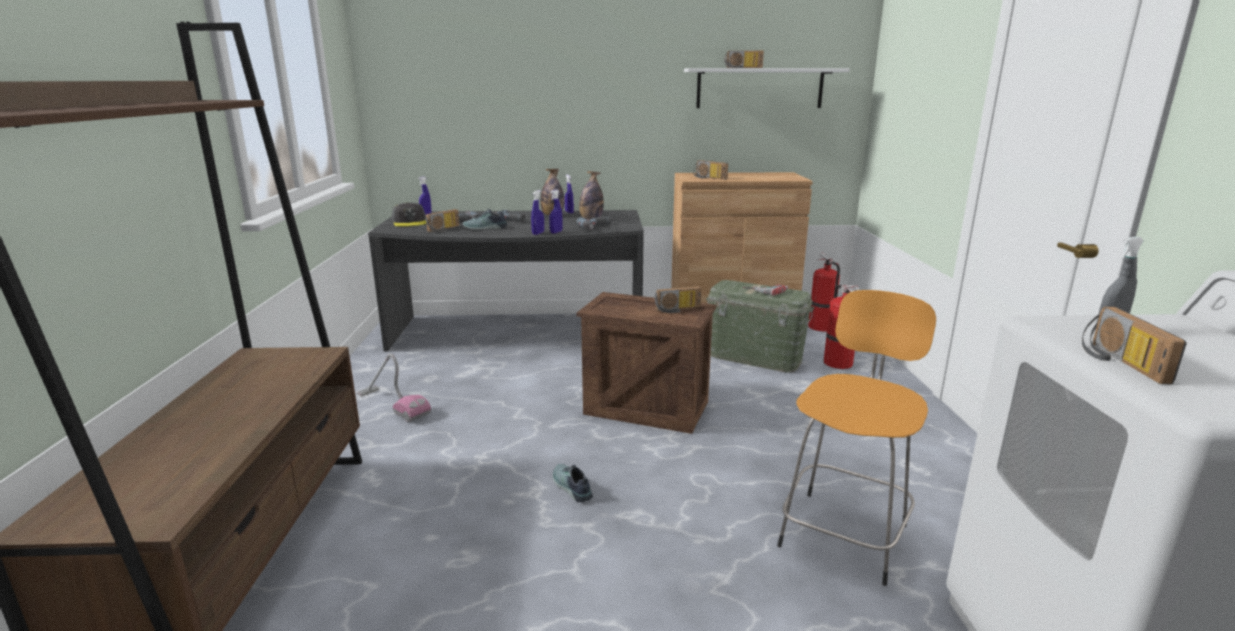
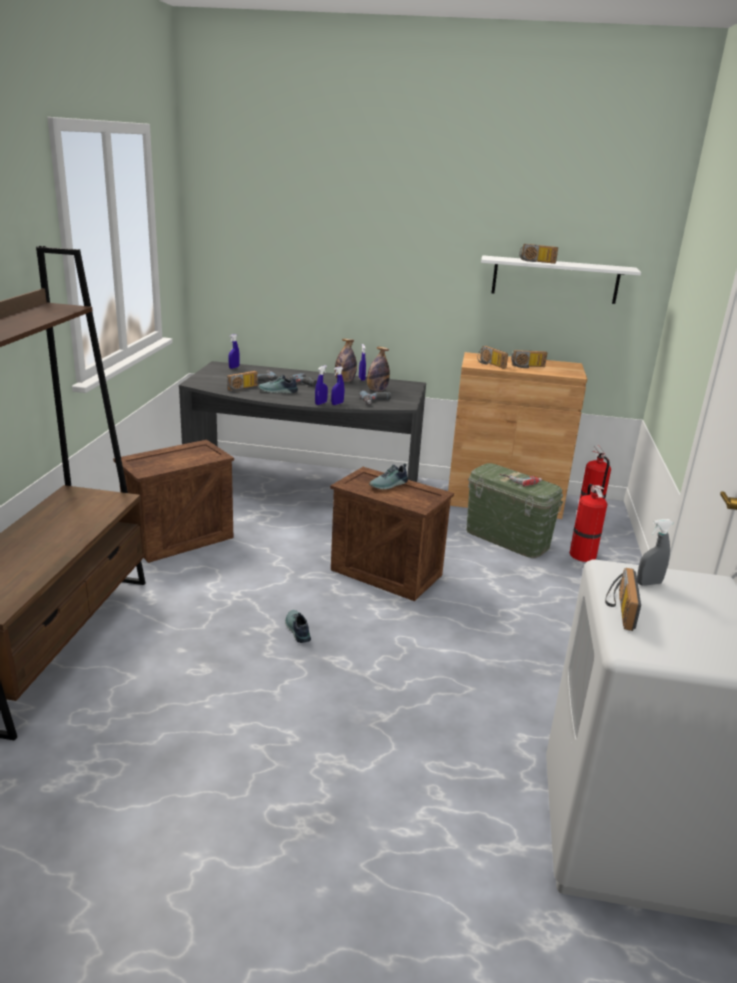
camera: 10 degrees right, 5 degrees up
vacuum cleaner [357,353,431,422] -> crate [113,440,234,563]
grey cap [392,202,426,227] -> none
radio [654,286,702,313] -> radio moved to [511,350,547,368]
orange stool [777,290,936,586] -> none
none -> shoe [369,463,408,489]

